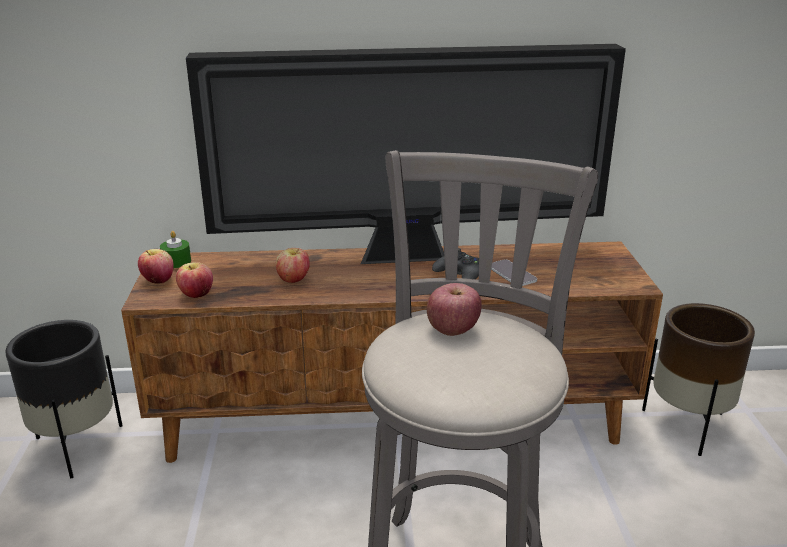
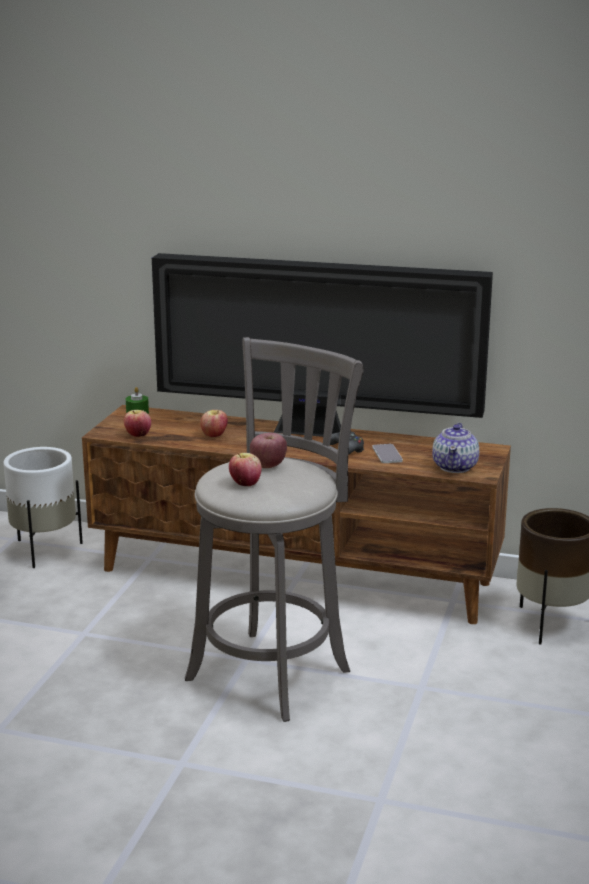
camera: 20 degrees right, 5 degrees down
black planter [5,320,123,479] -> white planter [3,447,83,568]
apple [138,249,174,284] -> apple moved to [229,453,262,486]
none -> teapot [432,423,479,473]

